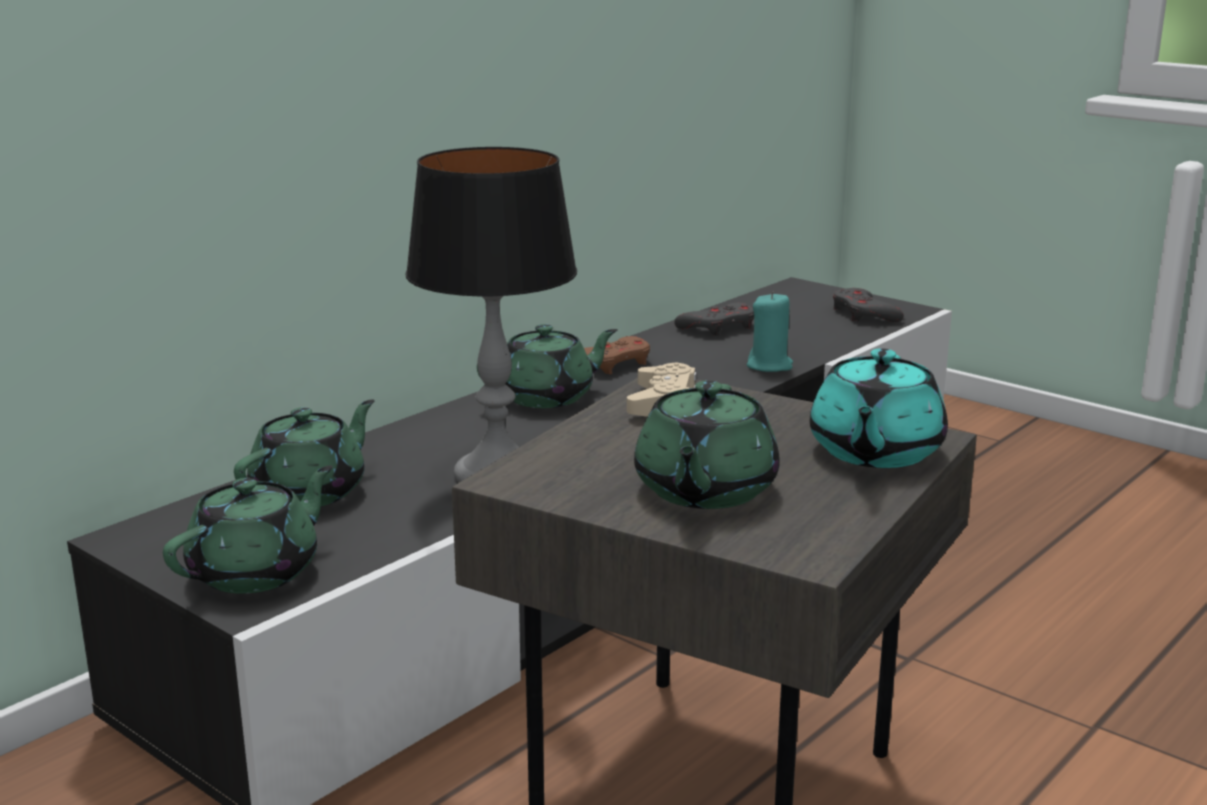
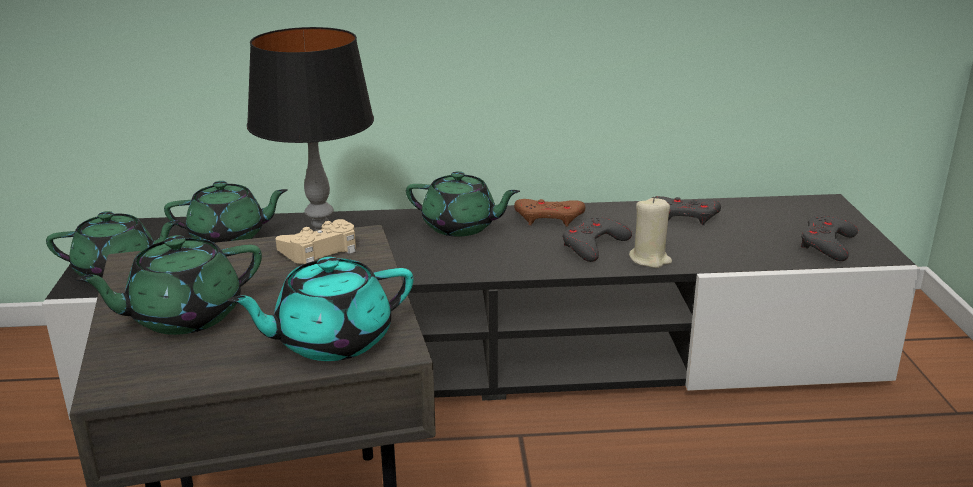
camera: 45 degrees right, 5 degrees up
turquoise candle [747,292,793,372] -> beige candle [629,197,672,268]
none -> grey game controller [562,217,632,262]

